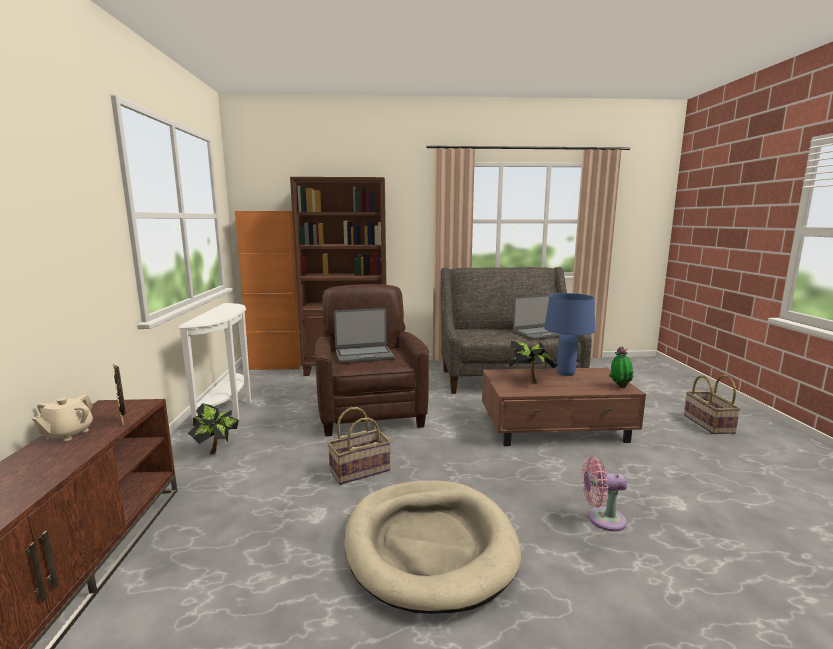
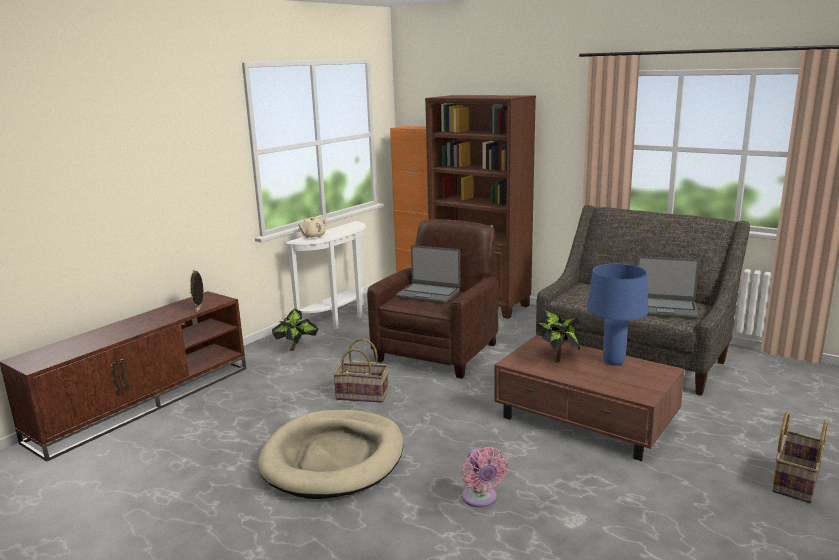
camera: 40 degrees right, 5 degrees up
beige teapot [32,395,93,441] -> beige teapot moved to [298,217,327,240]
pink fan [582,456,627,531] -> pink fan turned 150 degrees counterclockwise [462,447,508,508]
potted plant [609,346,633,388] -> none

